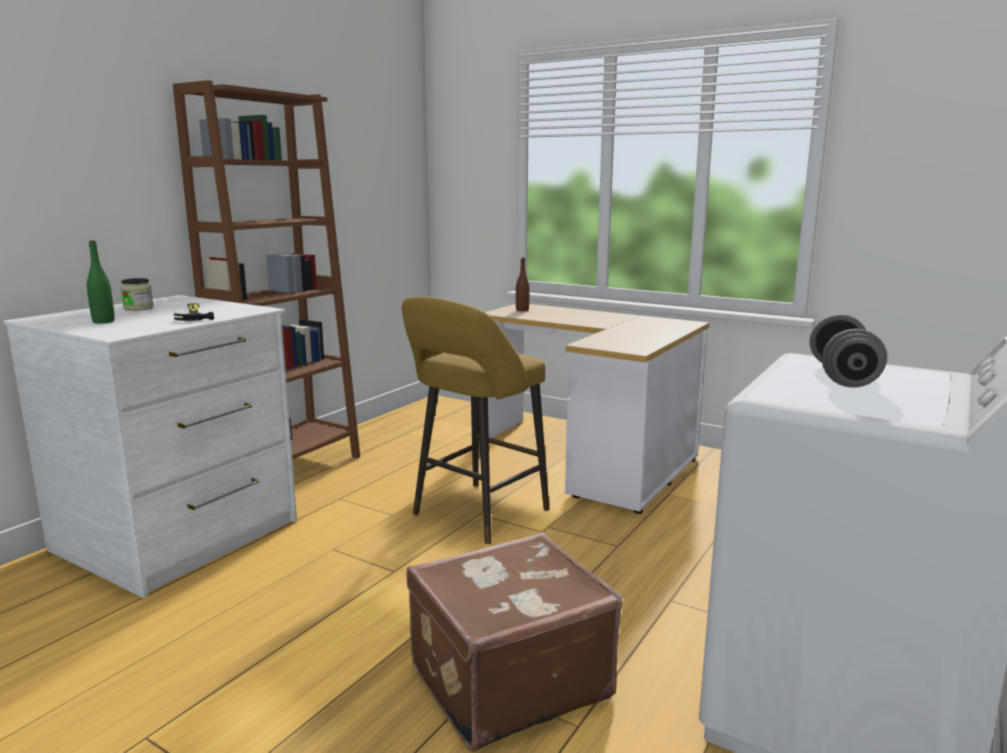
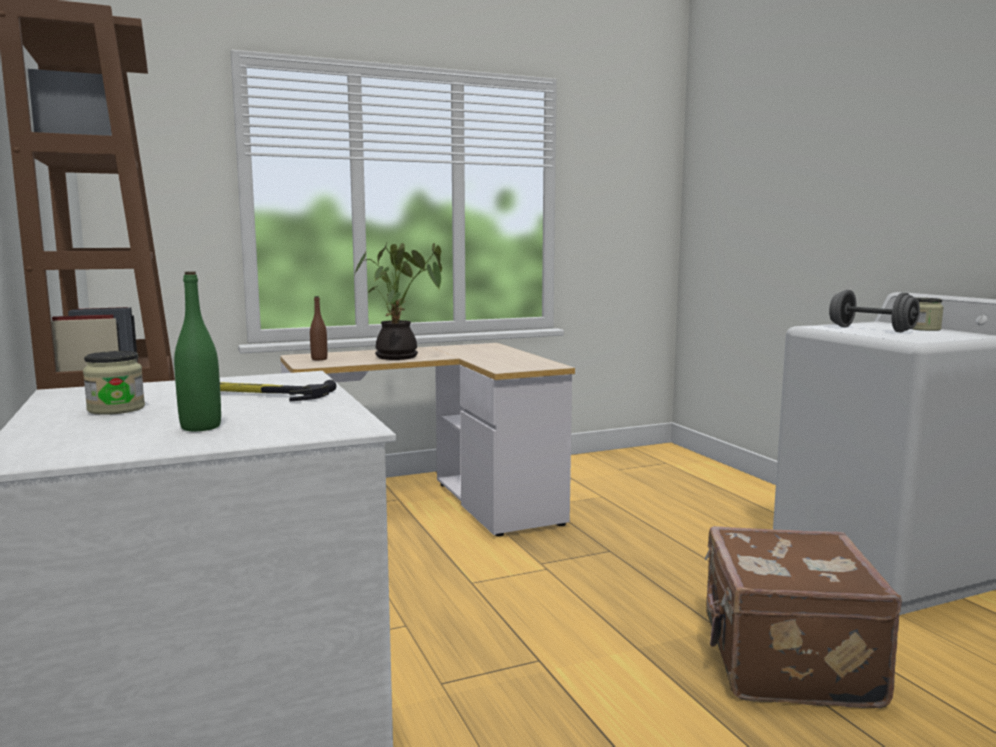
camera: 55 degrees left, 5 degrees down
yellow stool [402,297,549,544] -> none
none -> potted plant [353,243,442,360]
none -> jar [913,298,944,331]

